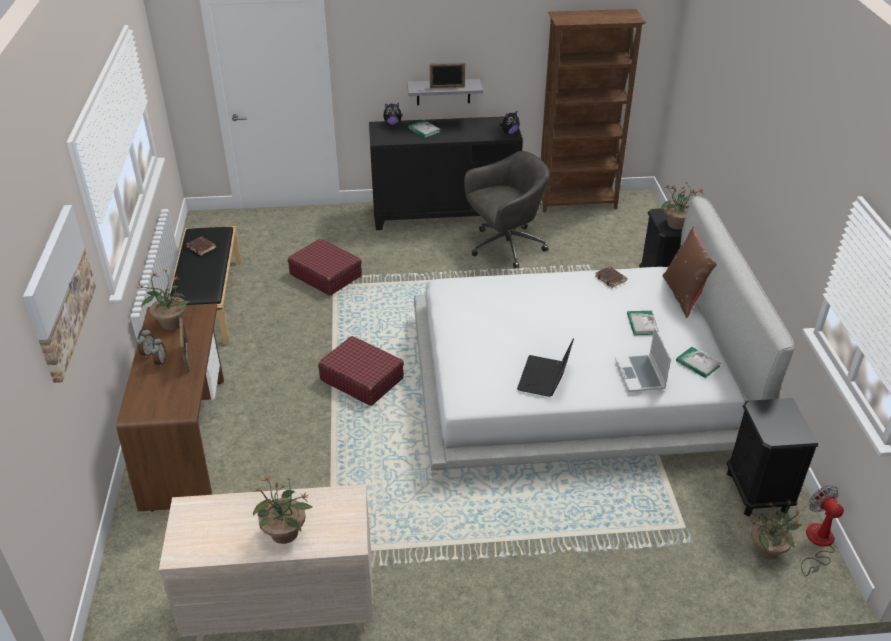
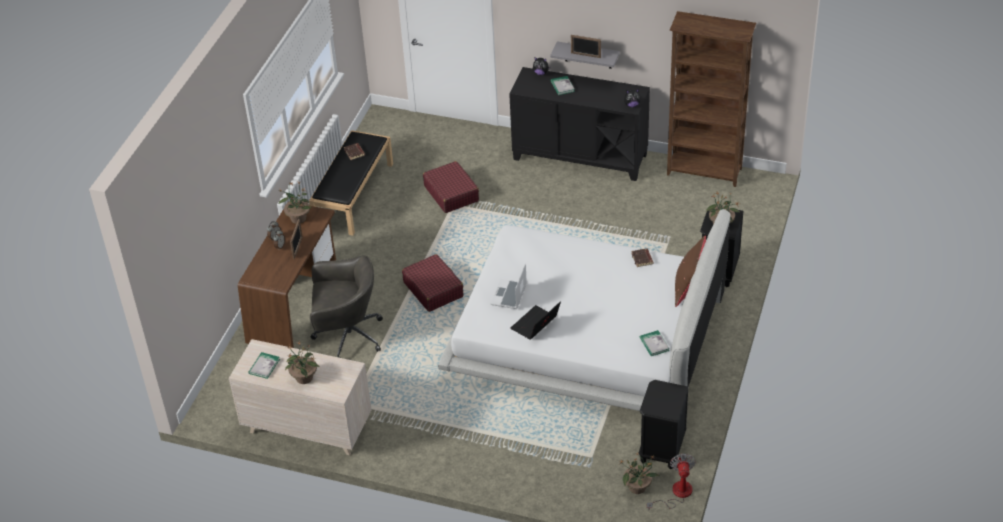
camera: 25 degrees right, 5 degrees up
picture [23,205,96,383] -> none
grey office chair [464,151,550,268] -> grey office chair moved to [310,255,383,358]
laptop [615,327,671,392] -> laptop moved to [490,264,527,309]
book [627,311,659,335] -> book moved to [248,352,280,379]

